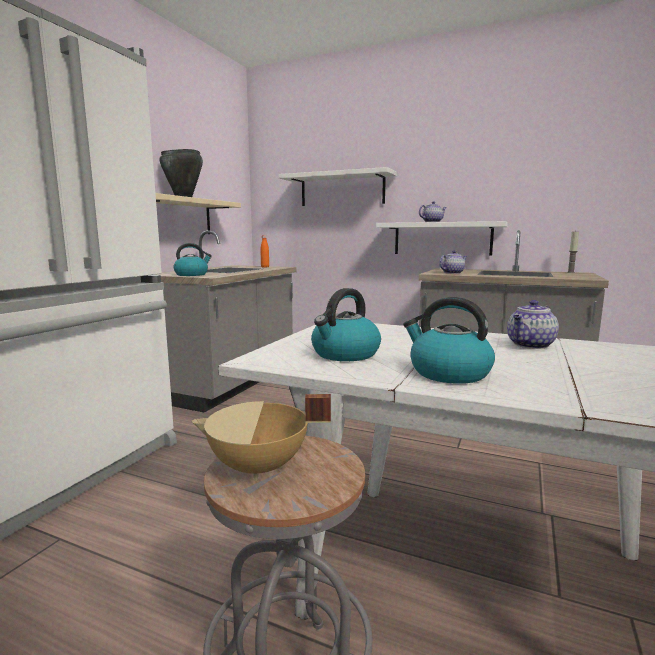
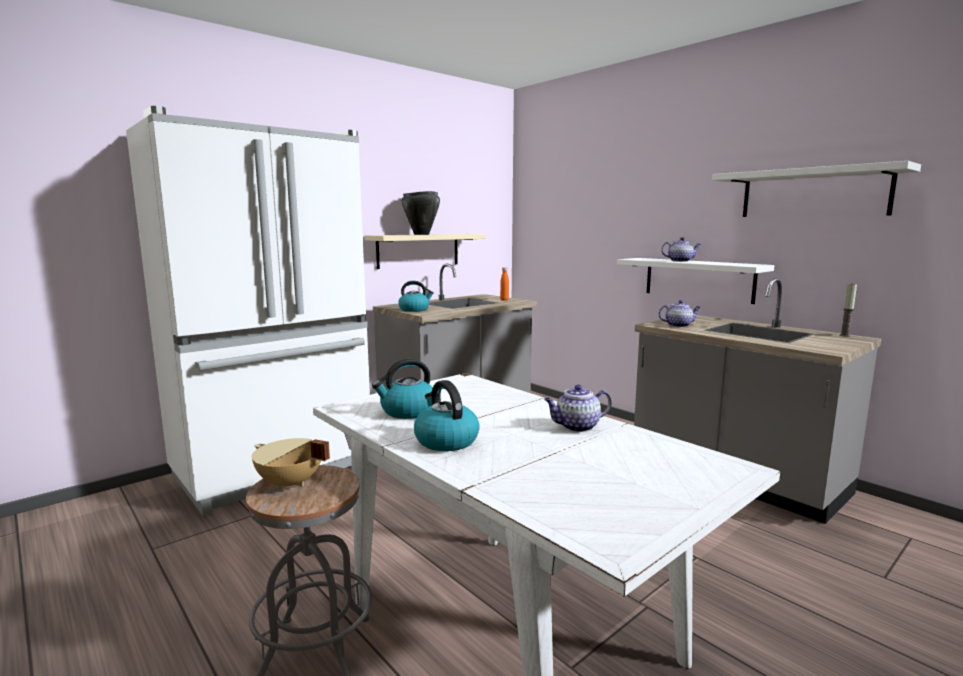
camera: 25 degrees right, 0 degrees up
white shelf [279,167,397,206] -> white shelf moved to [712,161,921,217]

